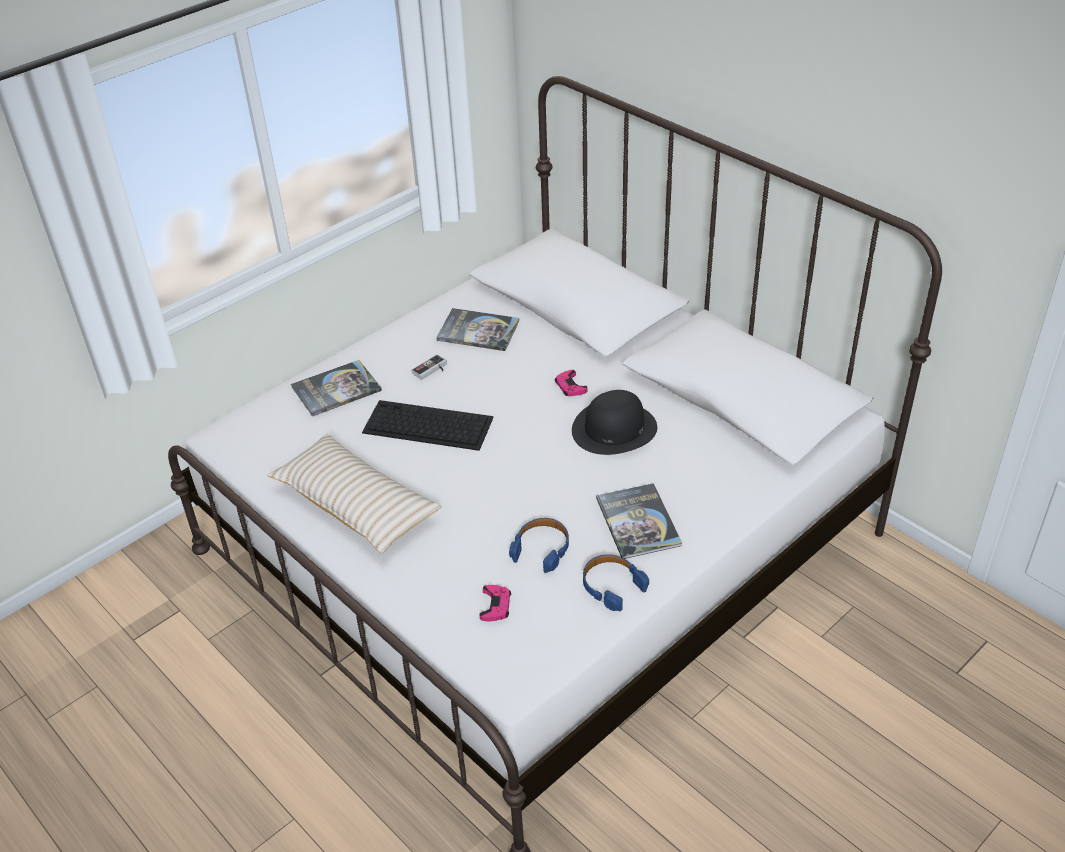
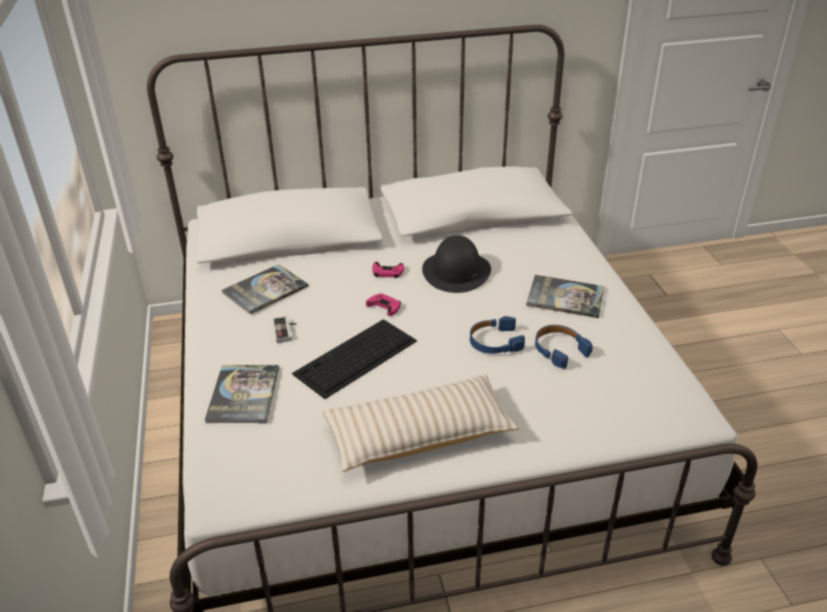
camera: 60 degrees left, 5 degrees down
pink game controller [479,585,511,621] -> pink game controller moved to [366,293,401,316]
blue headphones [583,555,649,611] -> blue headphones moved to [470,316,525,354]

